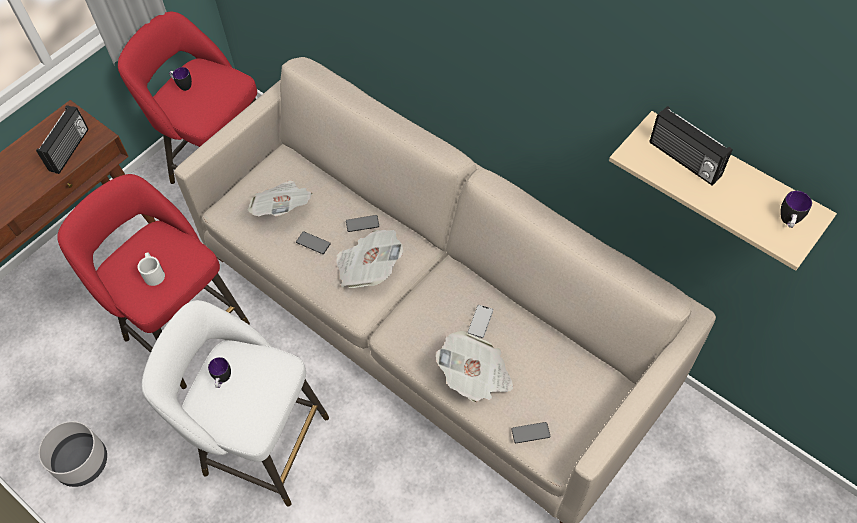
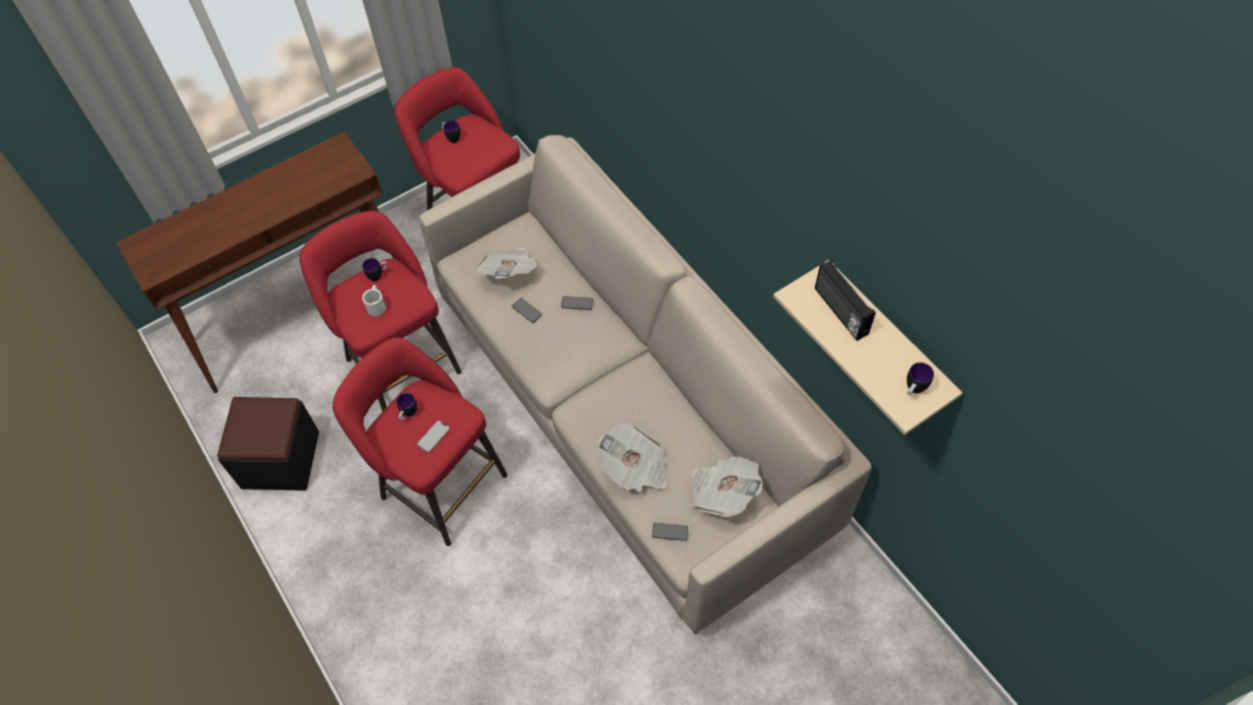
camera: 15 degrees right, 0 degrees up
radio [36,105,89,174] -> none
grey planter [38,421,107,487] -> black ottoman [217,397,319,491]
white stool [142,300,329,506] -> red stool [332,337,507,546]
newspaper [336,230,403,288] -> newspaper moved to [691,456,763,517]
phone [468,305,493,338] -> phone moved to [417,420,450,453]
none -> mug [362,258,388,281]

